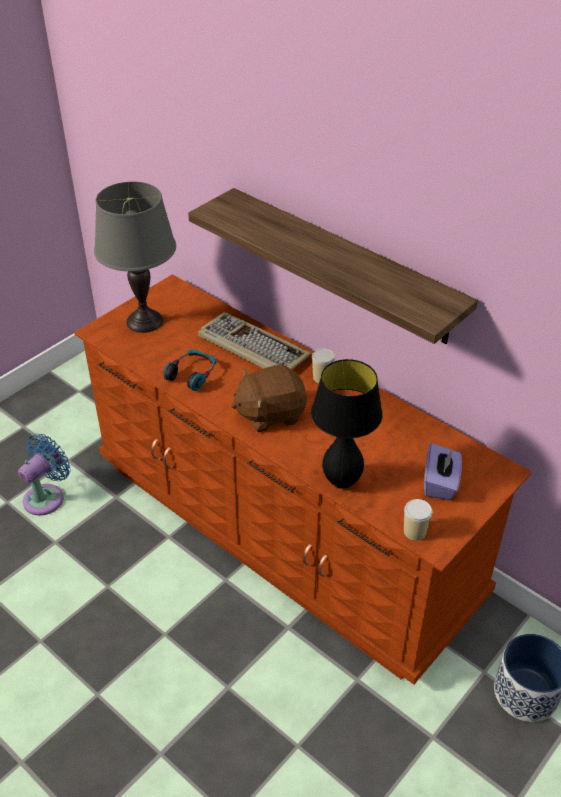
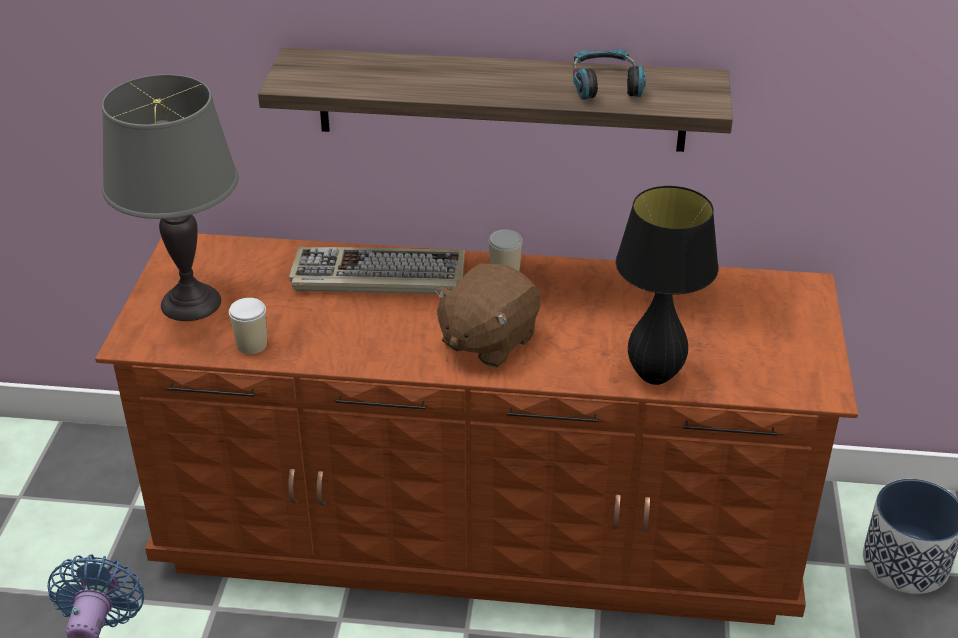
camera: 35 degrees left, 5 degrees down
headphones [163,349,216,391] -> headphones moved to [573,49,646,100]
cup [404,499,433,541] -> cup moved to [229,298,267,354]
purple tissue box [424,443,462,500] -> none

